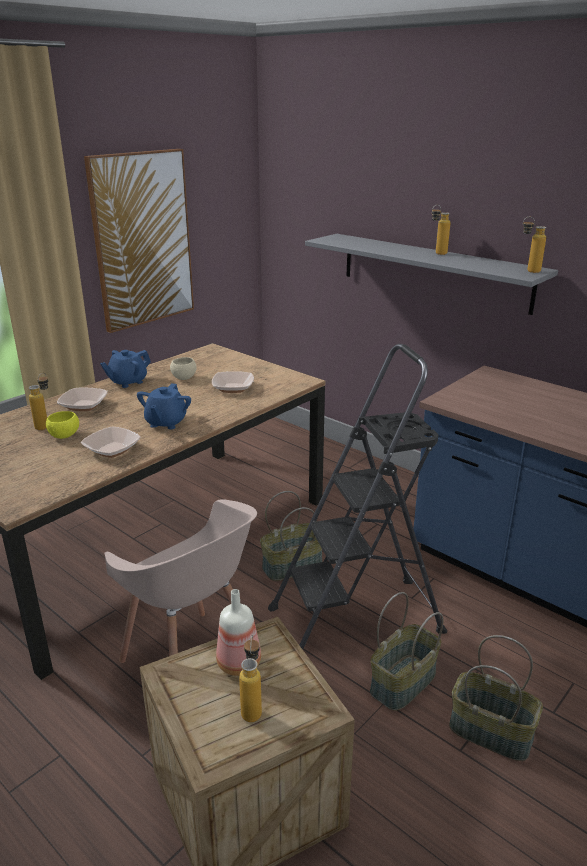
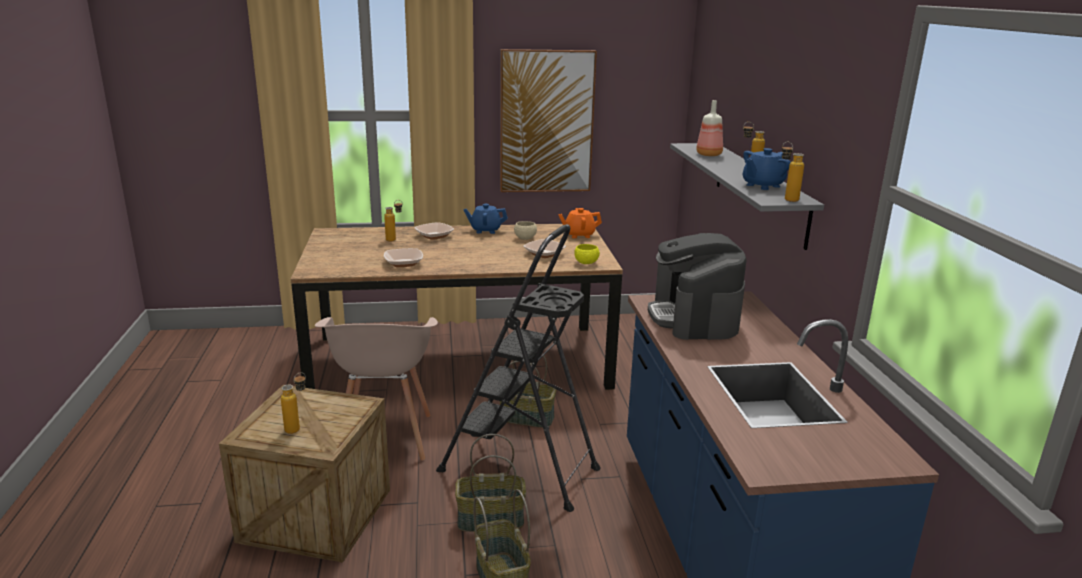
camera: 40 degrees right, 5 degrees down
yellow bowl [46,411,79,439] -> yellow bowl moved to [574,244,600,264]
blue teapot [137,383,191,429] -> blue teapot moved to [742,148,791,190]
bottle [216,589,261,676] -> bottle moved to [696,100,723,156]
none -> orange teapot [558,208,602,238]
none -> coffee machine [648,233,746,340]

